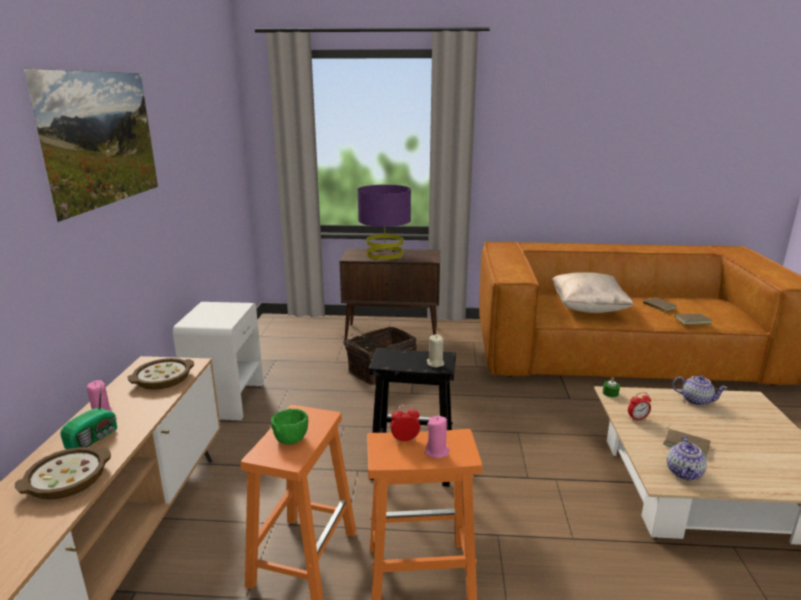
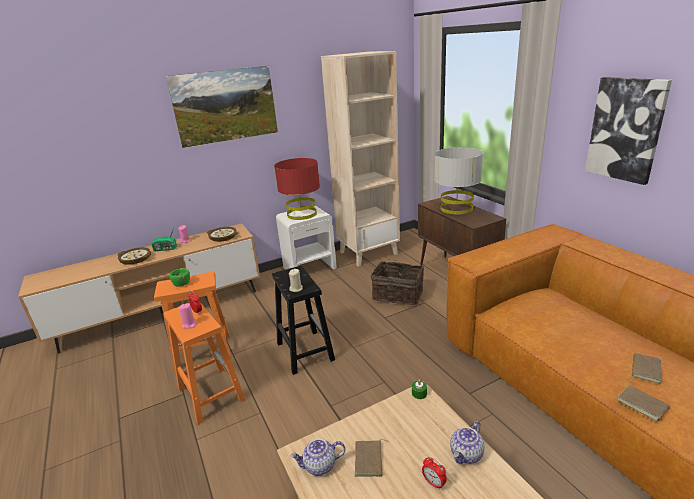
camera: 60 degrees right, 5 degrees up
purple table lamp [357,185,411,260] -> grey table lamp [435,147,483,214]
beige pillow [552,272,634,313] -> none
alarm clock [628,392,651,421] -> alarm clock moved to [422,457,447,490]
teapot [672,375,728,406] -> teapot turned 45 degrees clockwise [450,421,484,464]
none -> red table lamp [274,158,320,220]
none -> beige bookcase [321,51,400,267]
none -> picture [585,77,672,185]

